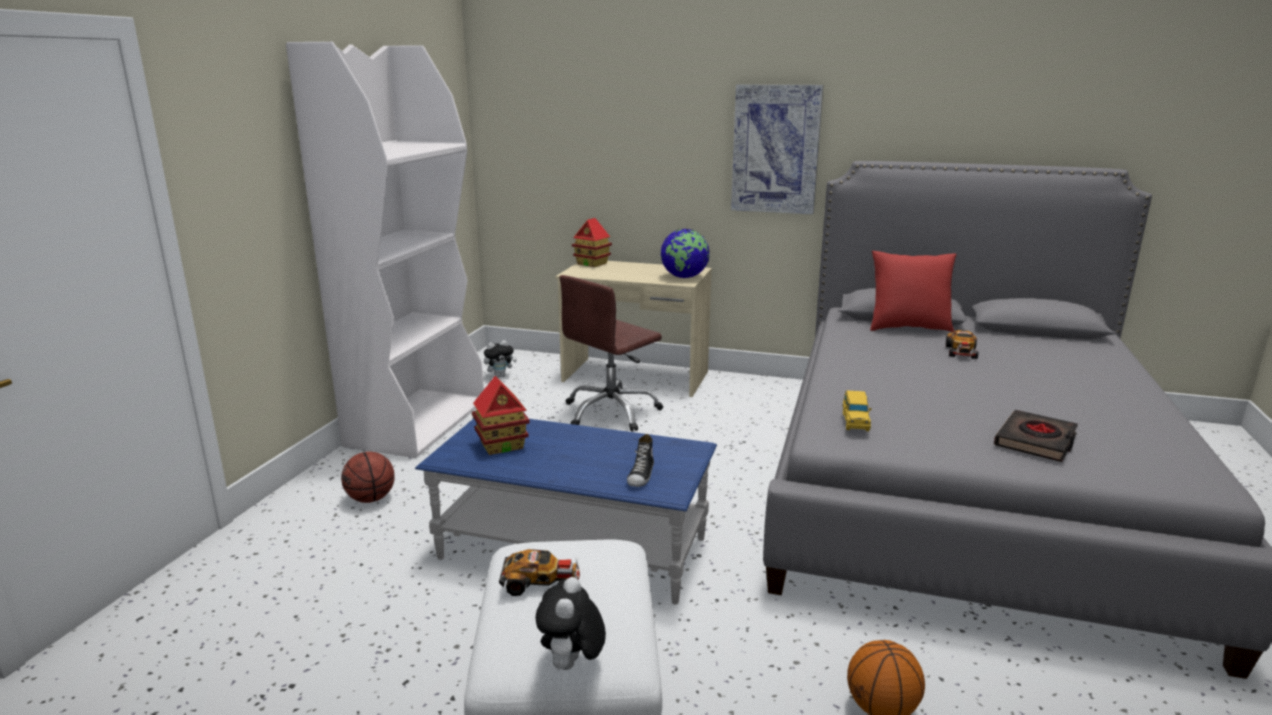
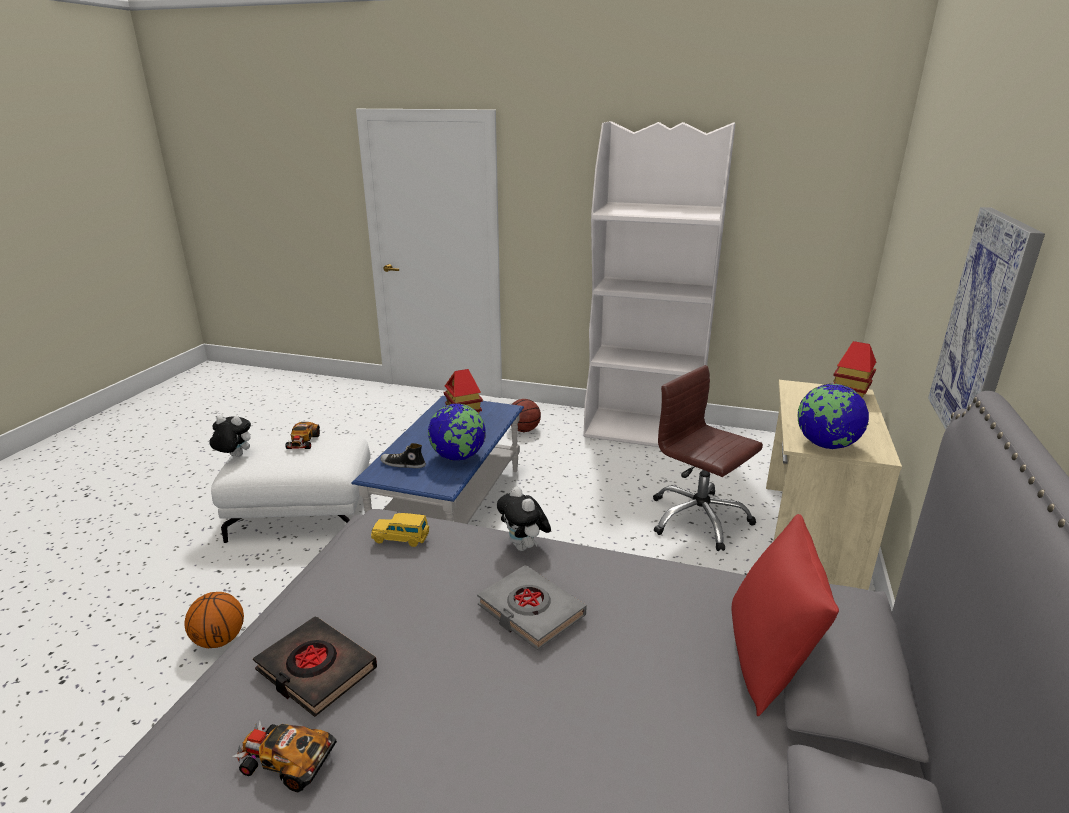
camera: 90 degrees right, 5 degrees up
plush toy [484,340,517,378] -> plush toy moved to [497,487,551,551]
toy car [946,330,978,359] -> toy car moved to [231,720,337,793]
none -> globe [428,403,486,461]
none -> grey book [477,565,587,650]

